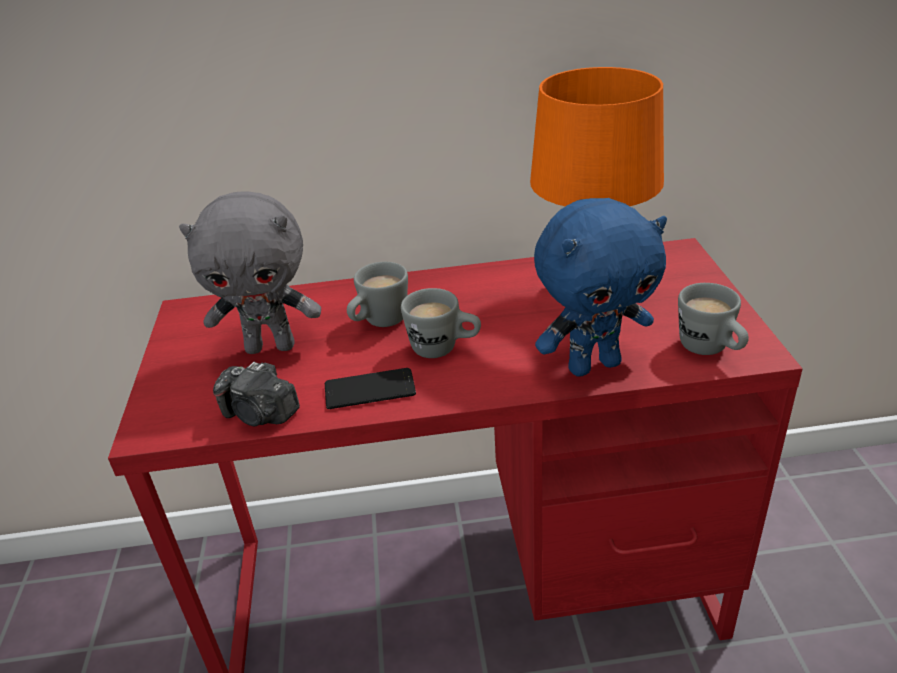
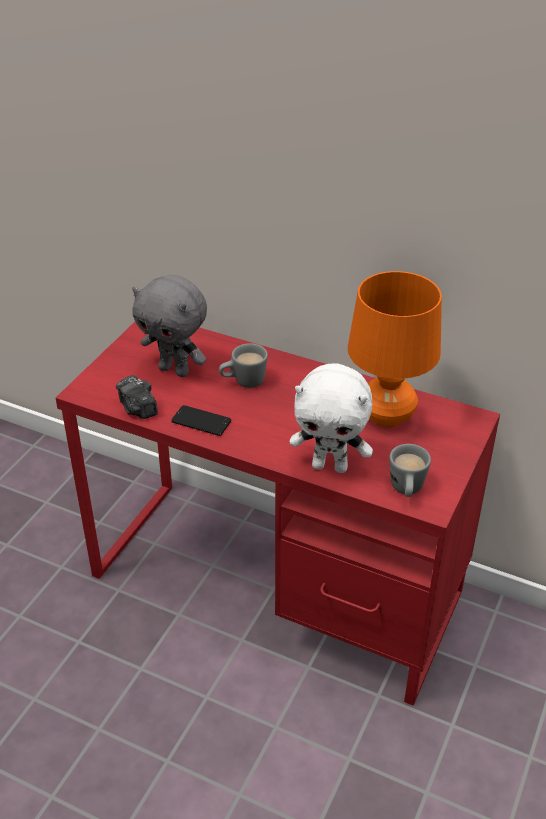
camera: 30 degrees right, 5 degrees up
grey mug [401,288,481,358] -> none
blue plush toy [534,198,667,377] -> white plush toy [289,363,373,473]

